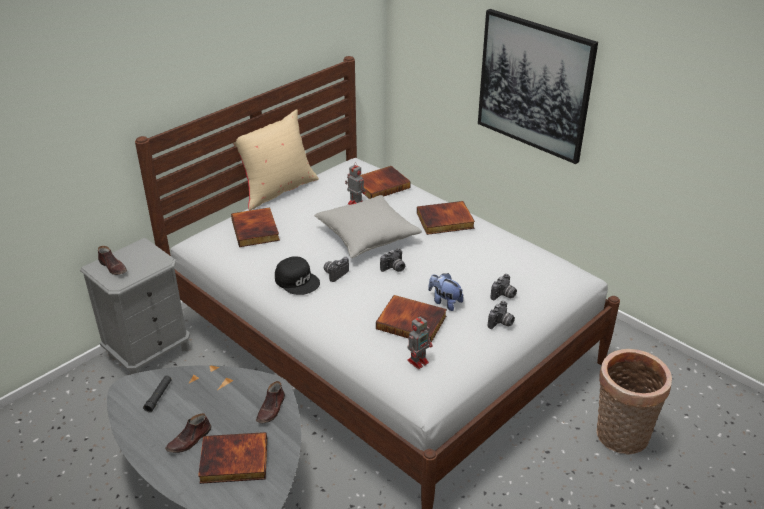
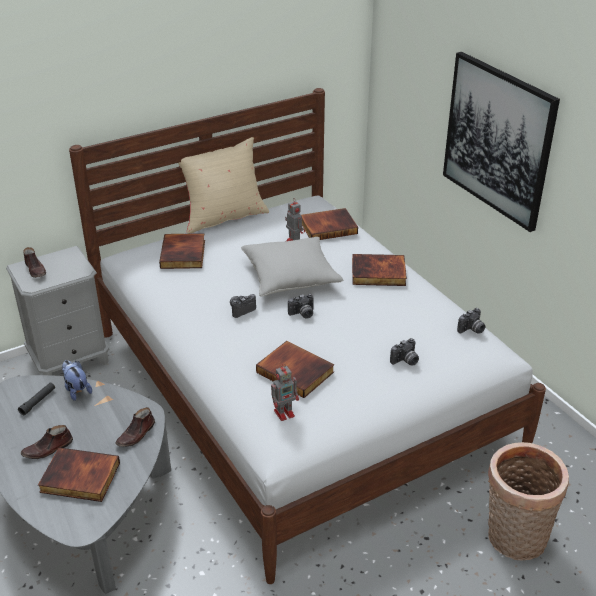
camera: 15 degrees right, 0 degrees up
black cap [275,256,320,295] -> none
plush toy [428,273,464,311] -> plush toy moved to [62,360,92,401]
camera [488,301,515,329] -> camera moved to [457,308,486,334]

